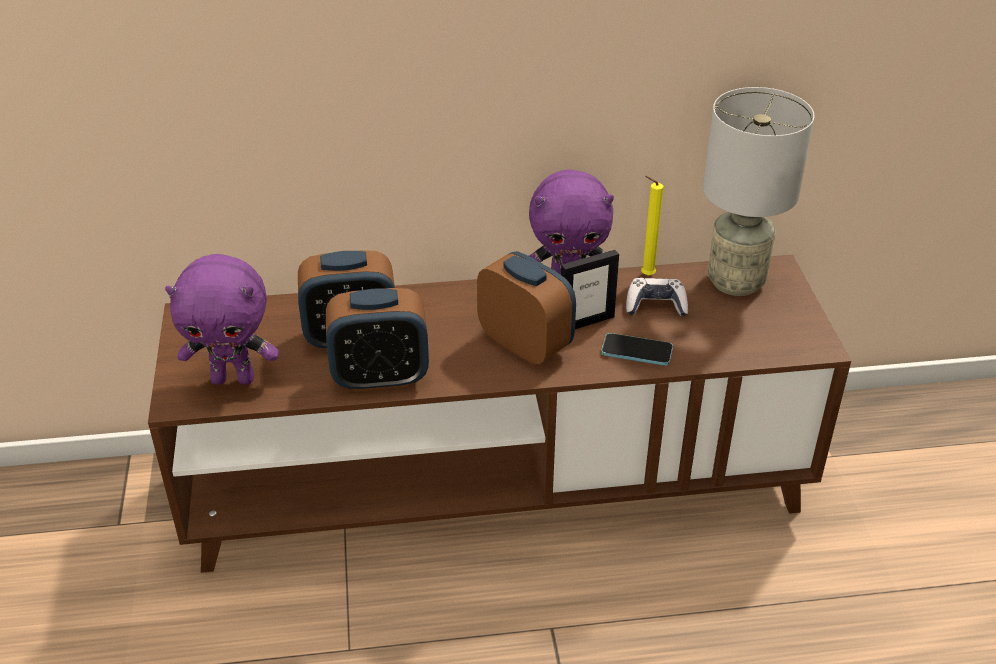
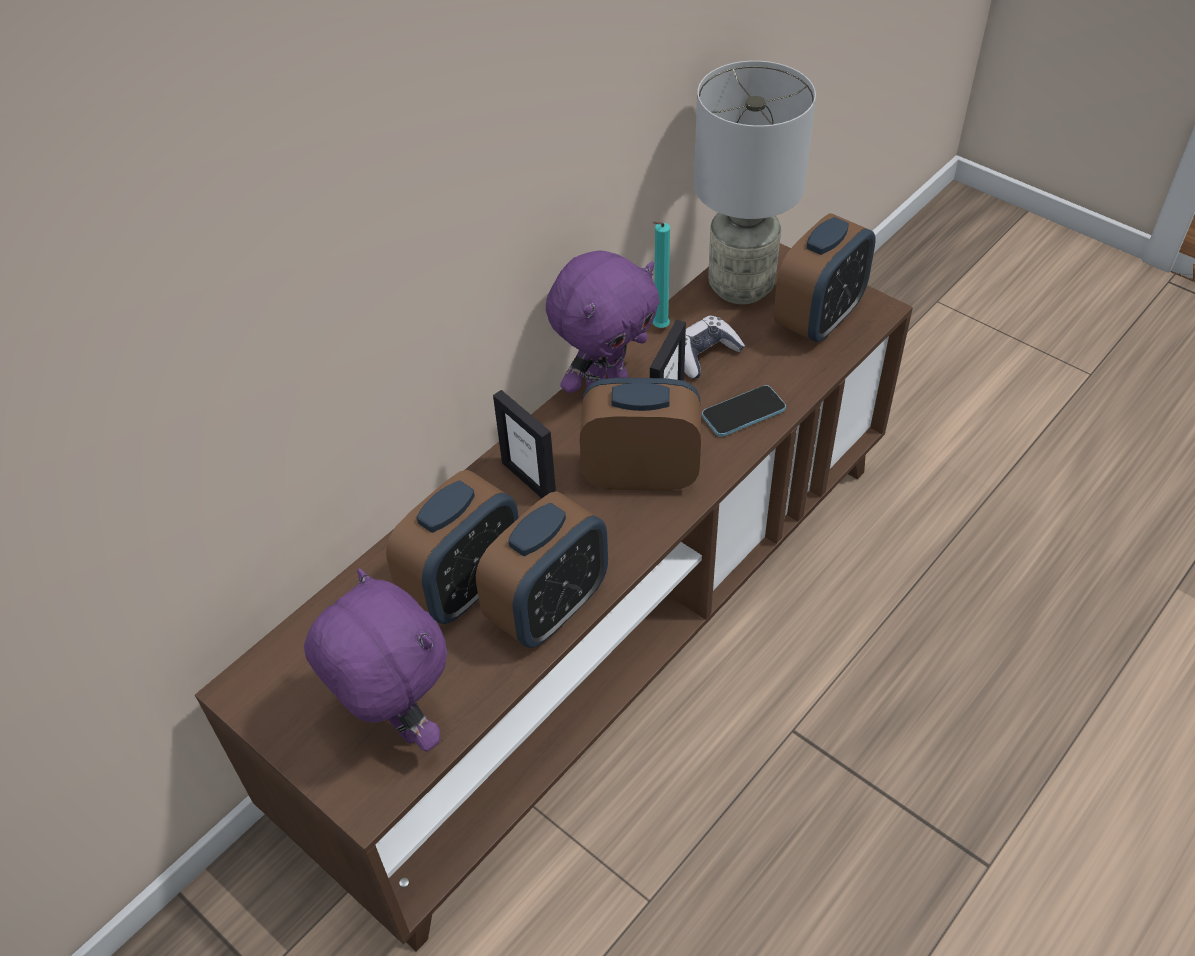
camera: 40 degrees left, 10 degrees up
purple plush toy [165,254,279,385] -> purple plush toy turned 90 degrees counterclockwise [304,569,447,752]
yellow candle [641,176,663,276] -> turquoise candle [653,221,670,328]
none -> picture frame [493,390,556,498]
none -> alarm clock [774,213,876,343]

